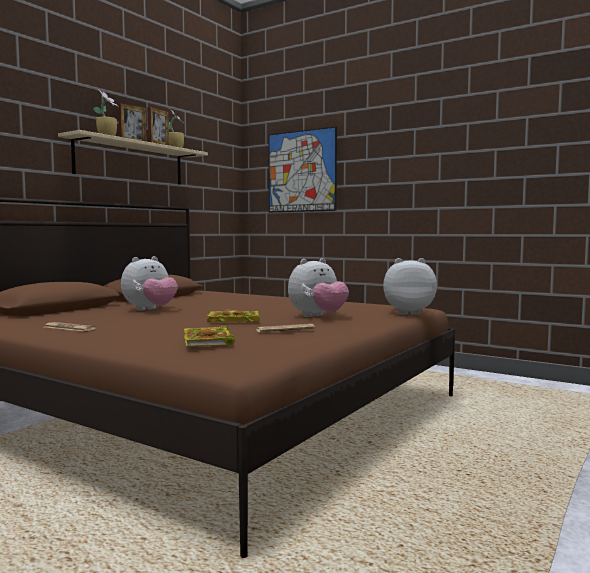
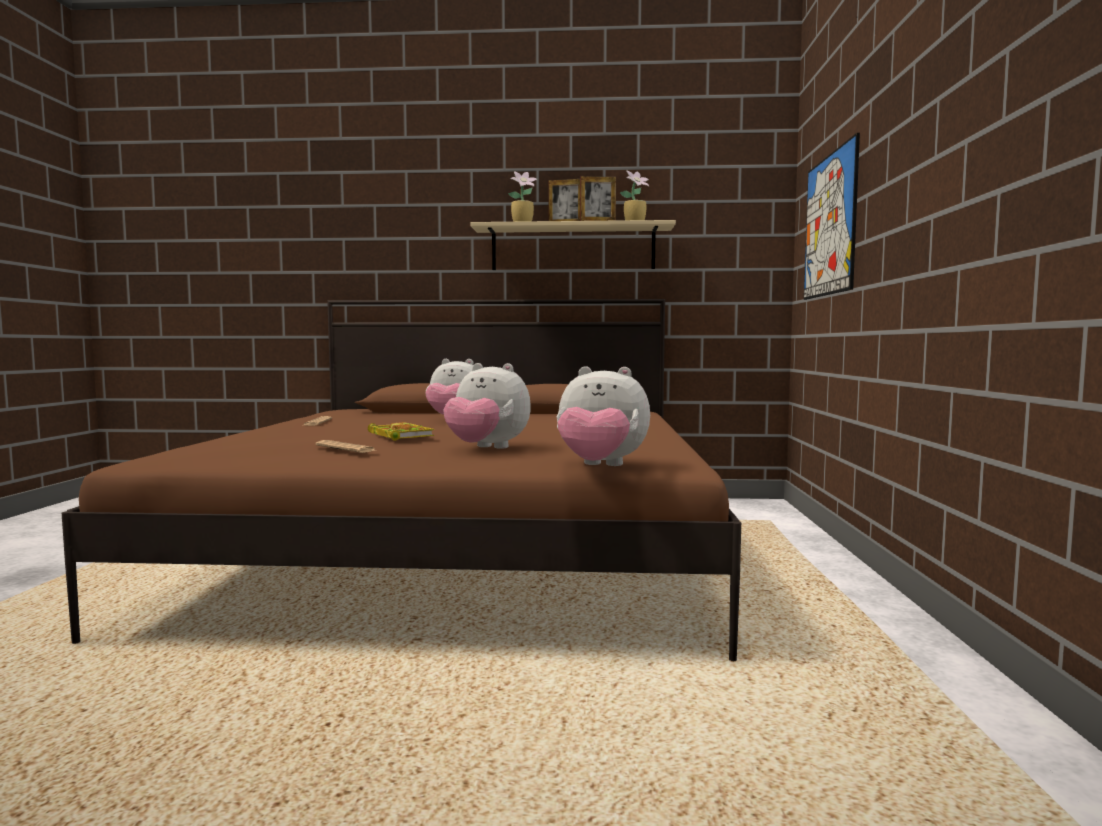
camera: 60 degrees right, 0 degrees up
book [184,325,235,346] -> none
plush toy [383,258,437,315] -> plush toy turned 135 degrees clockwise [556,366,650,466]

